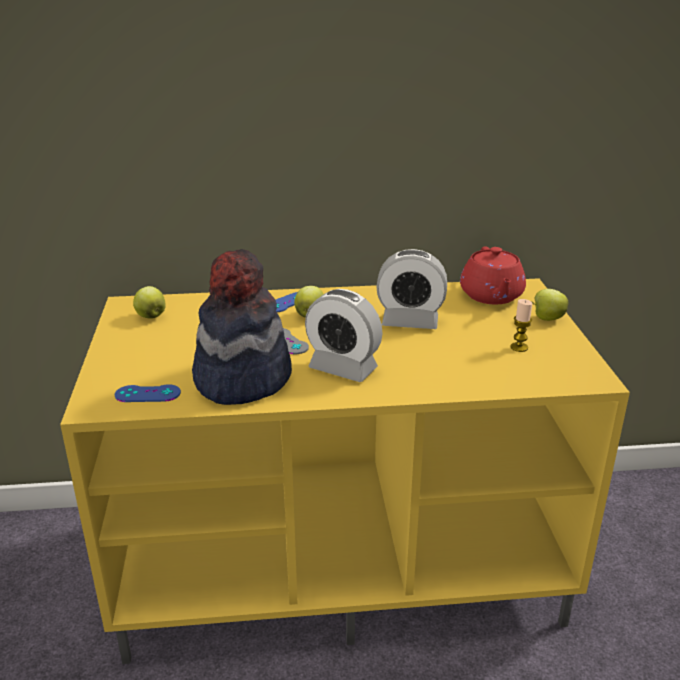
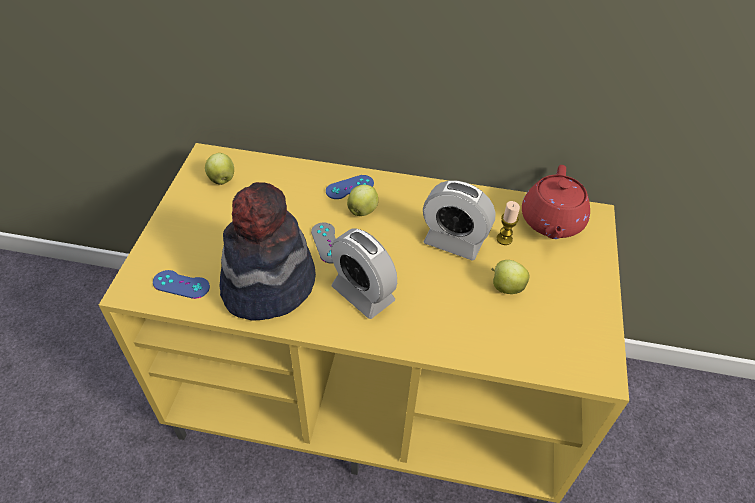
camera: 15 degrees right, 20 degrees up
candle [510,299,532,352] -> candle moved to [496,201,520,245]
apple [531,289,568,321] -> apple moved to [491,260,530,294]

